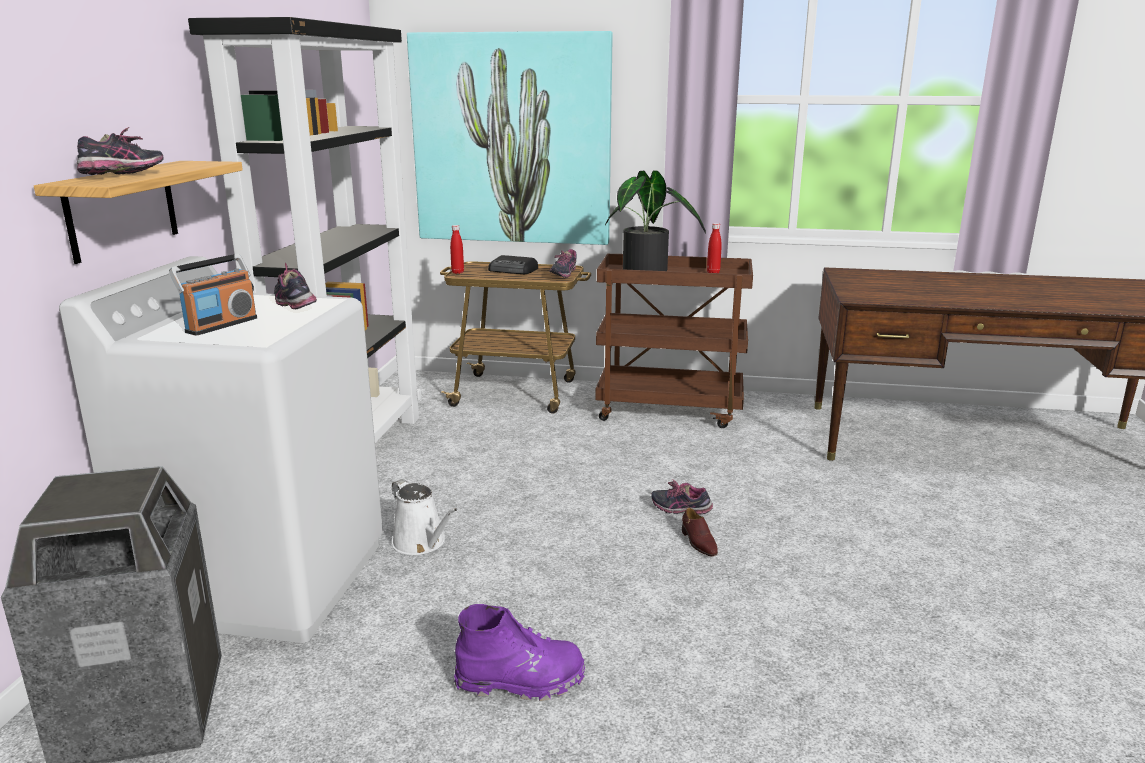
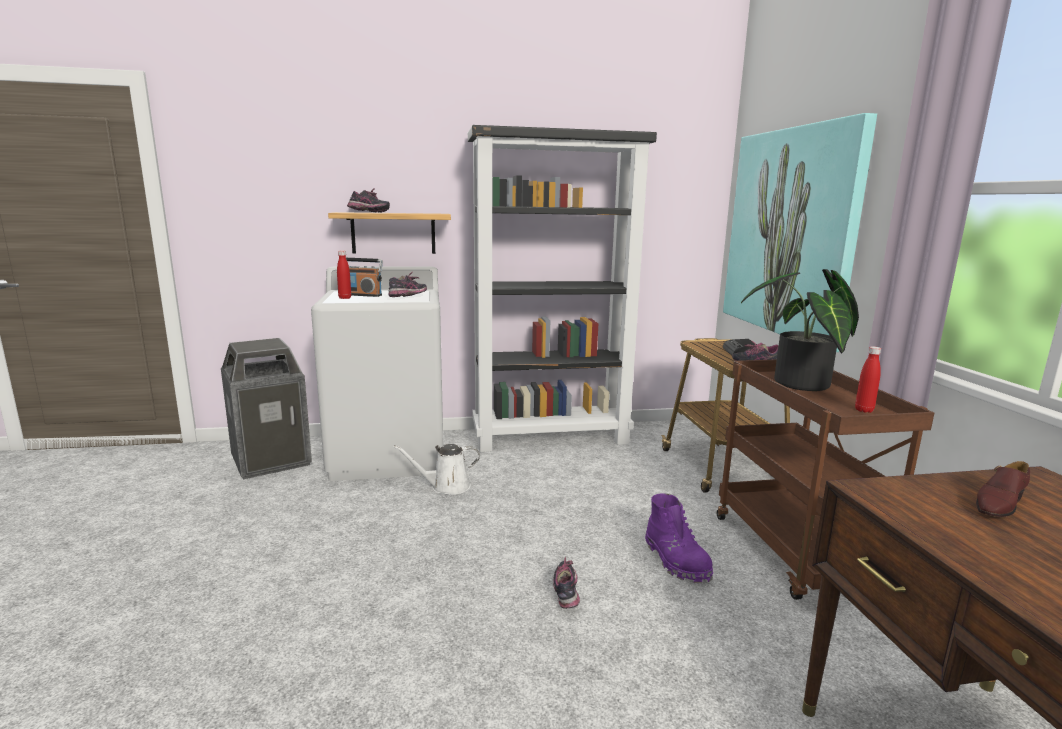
camera: 70 degrees right, 5 degrees down
white watering can [392,479,457,555] -> white watering can turned 45 degrees clockwise [394,444,480,495]
red bottle [450,225,464,274] -> red bottle moved to [337,251,351,299]
purple boot [454,604,585,701] -> purple boot moved to [645,493,713,583]
brown shoe [682,508,718,556] -> brown shoe moved to [976,461,1030,517]

